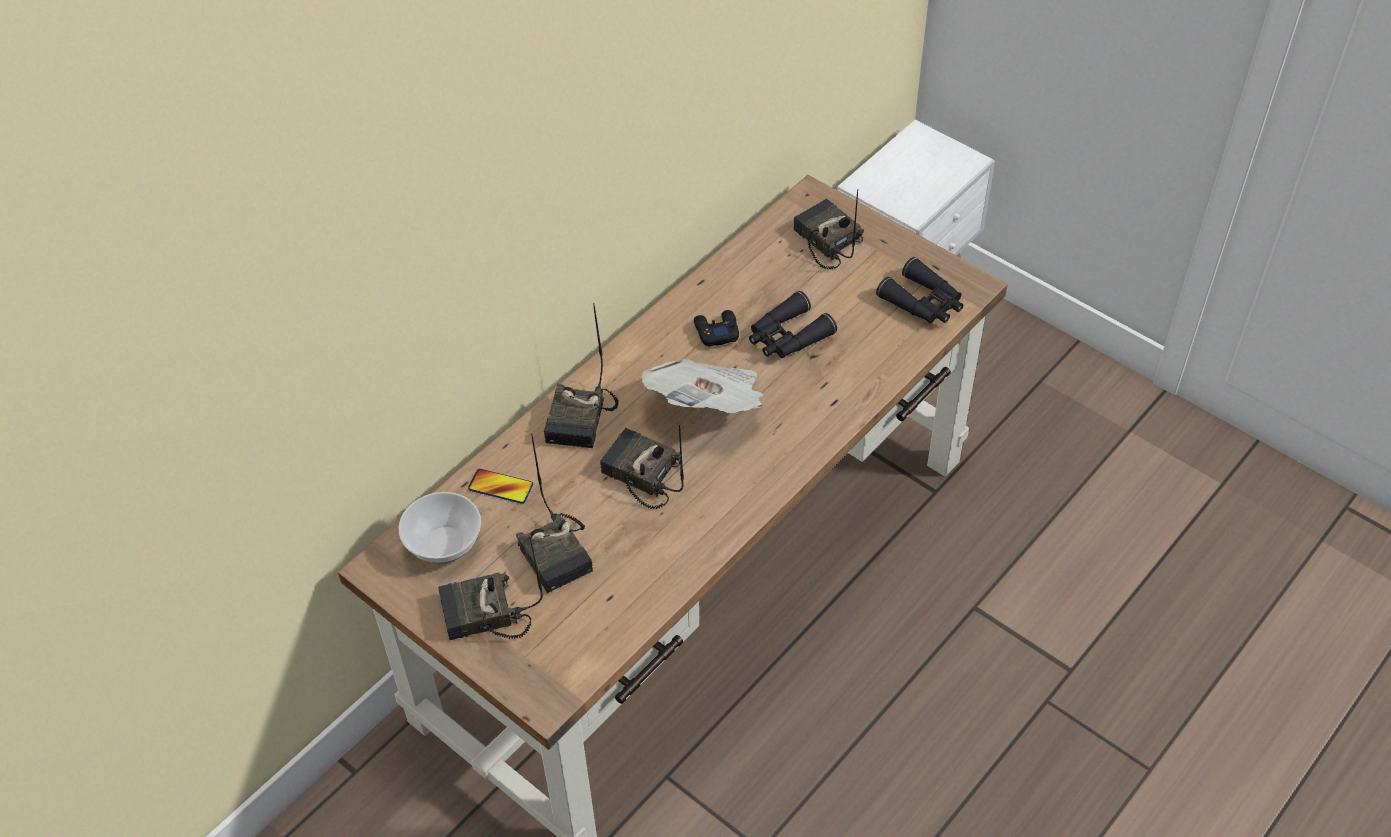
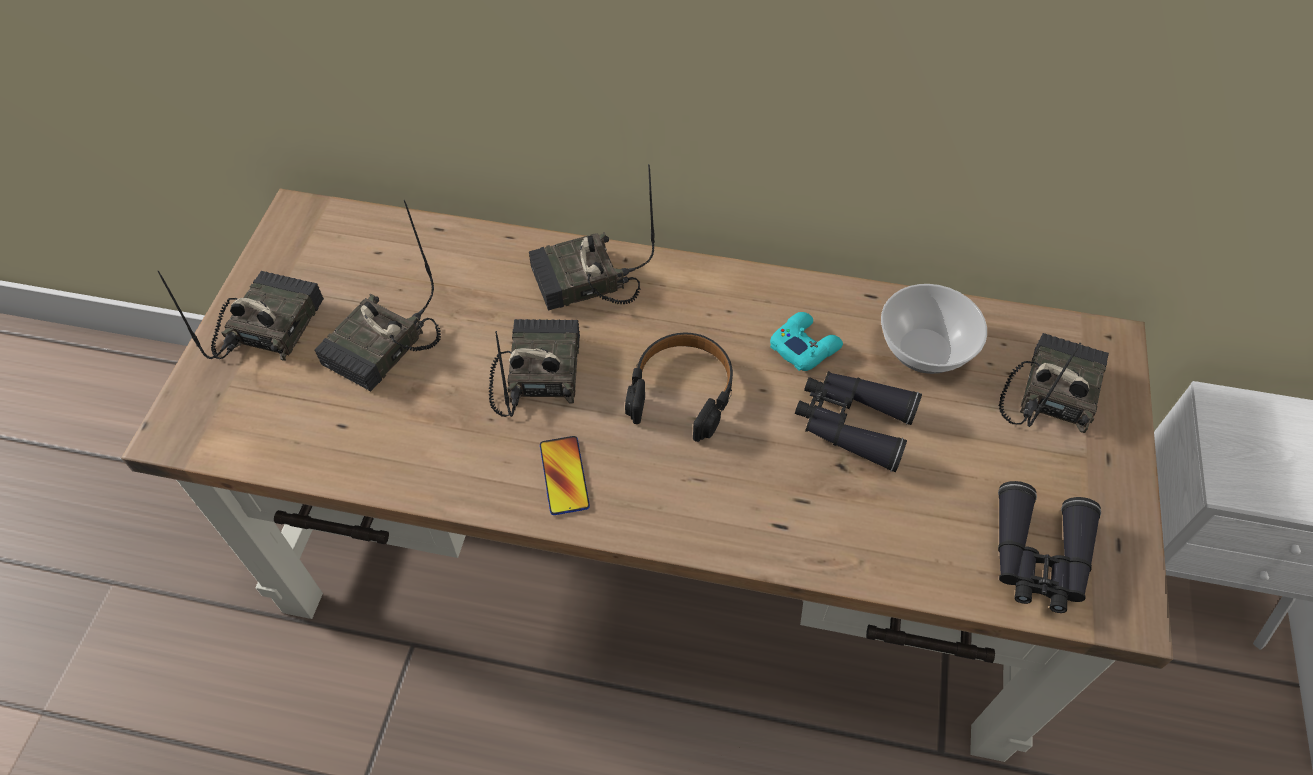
camera: 60 degrees right, 5 degrees up
bowl [399,492,481,564] -> bowl moved to [881,284,987,374]
radio [438,537,543,640] -> radio turned 60 degrees clockwise [157,271,324,361]
phone [468,469,533,504] -> phone moved to [540,436,590,515]
newspaper [641,359,763,413] -> black headphones [625,333,733,442]
black game controller [694,310,739,347] -> turquoise game controller [770,312,843,371]

